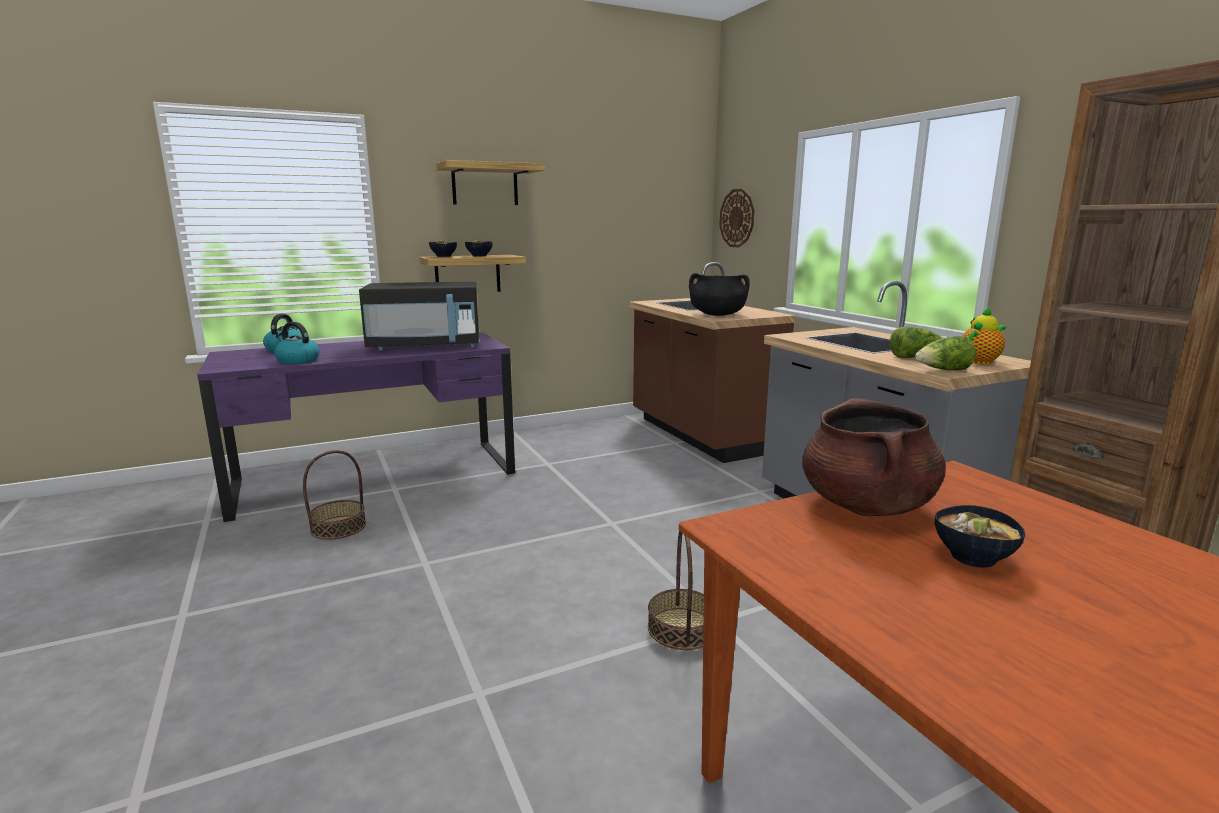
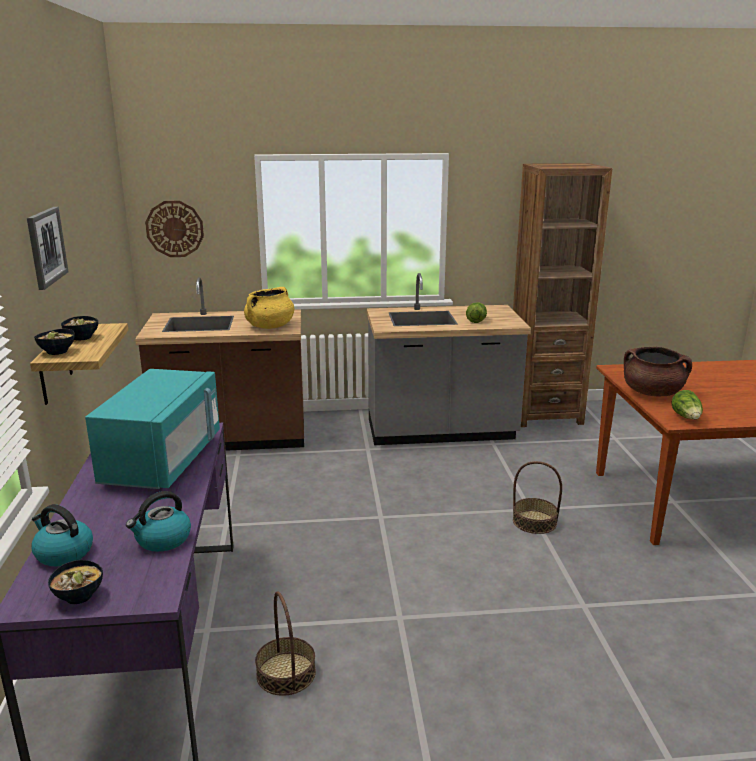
camera: 70 degrees left, 5 degrees up
black microwave [359,282,479,351] -> turquoise microwave [85,369,220,489]
shelf [436,160,545,205] -> picture [27,207,69,290]
black cooking pot [689,273,750,316] -> yellow cooking pot [244,287,294,329]
lettuce [915,336,976,370] -> lettuce moved to [671,390,703,420]
bowl [935,505,1025,568] -> bowl moved to [48,560,103,604]
teapot [963,307,1006,364] -> none

